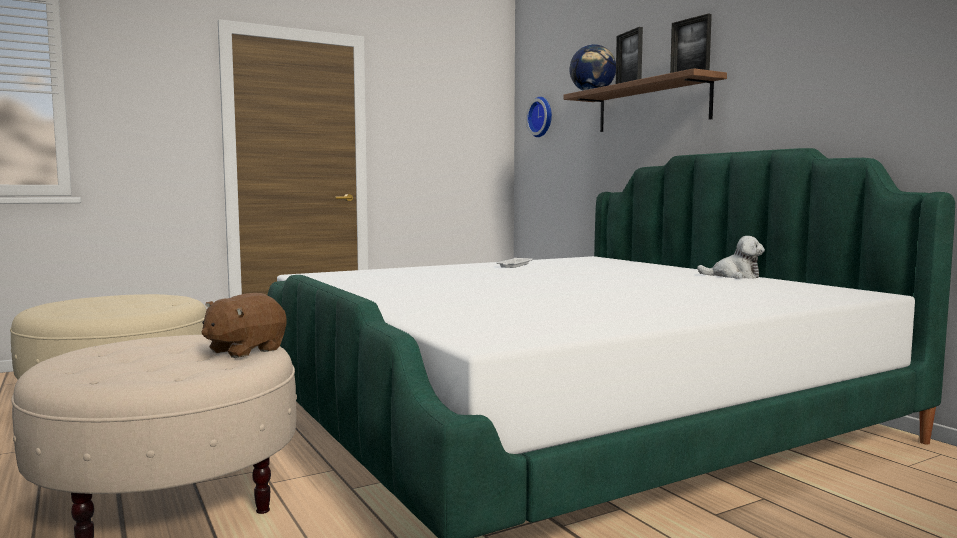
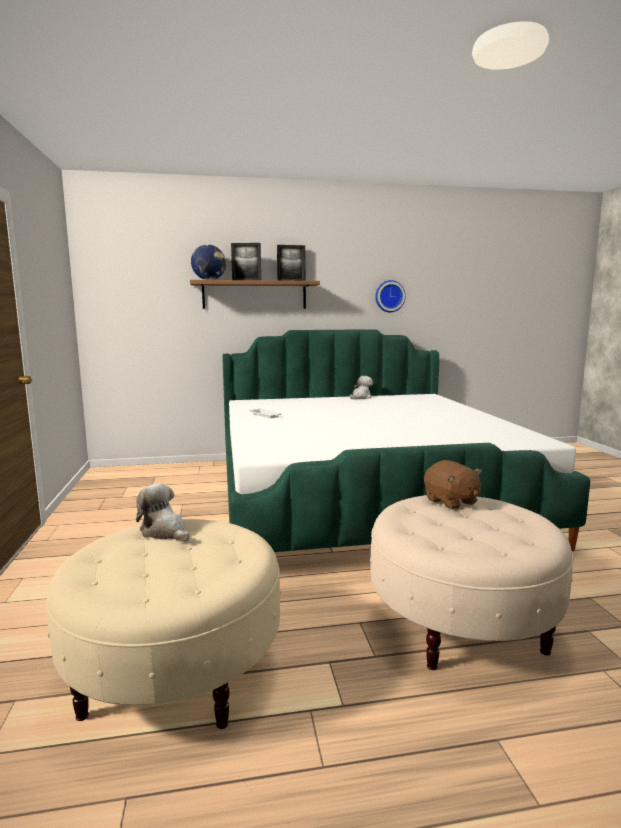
camera: 70 degrees left, 5 degrees up
wall clock [526,97,552,137] -> wall clock moved to [375,280,406,312]
none -> plush toy [136,483,190,542]

